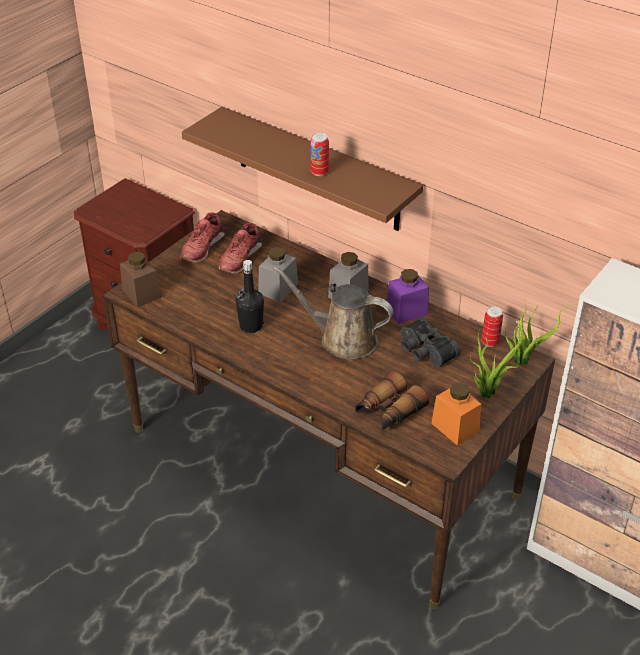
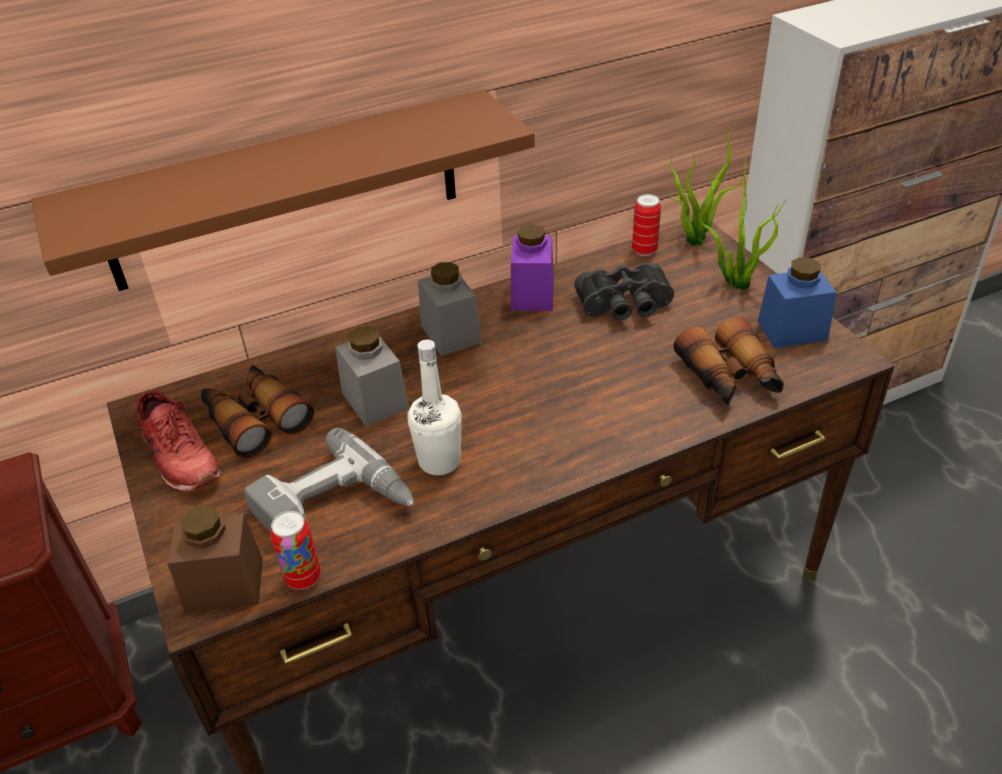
camera: 60 degrees left, 0 degrees up
red shoe [219,223,262,274] -> binoculars [201,365,314,459]
black bottle [236,260,264,333] -> white bottle [408,340,462,475]
brown watering can [273,266,394,359] -> none
can [311,132,329,176] -> can moved to [270,511,321,590]
orange jar [431,383,481,446] -> blue jar [758,257,837,348]
none -> power drill [244,428,414,532]

